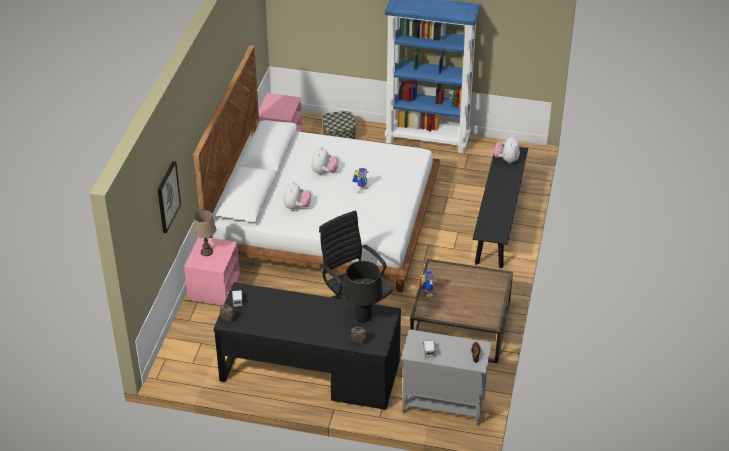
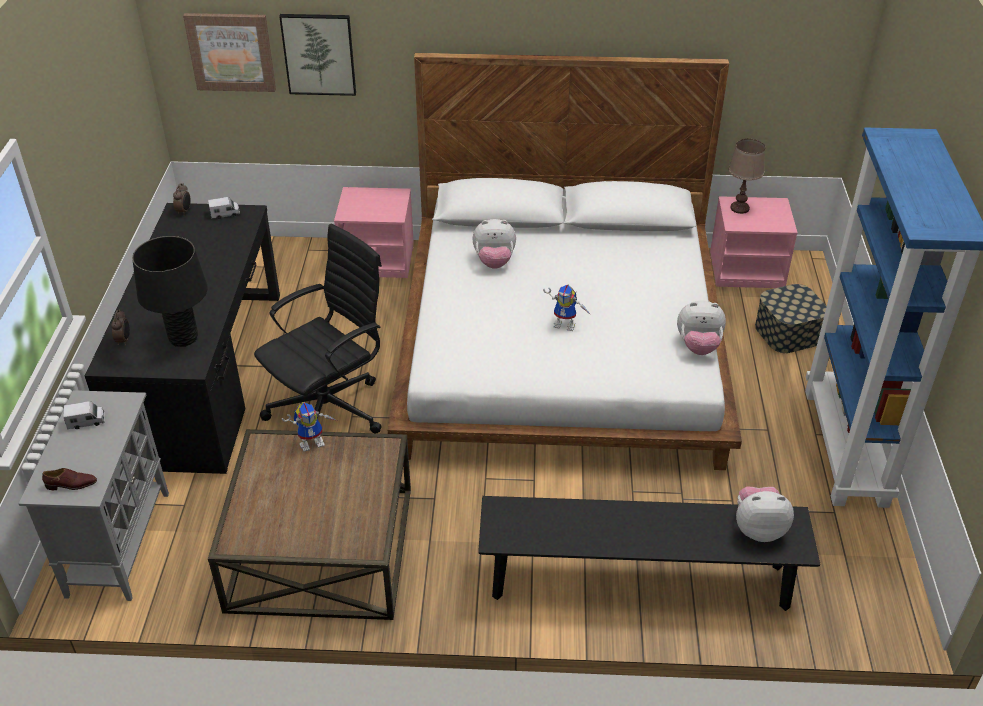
camera: 80 degrees right, 0 degrees up
brown table lamp [193,210,216,256] -> brown table lamp moved to [729,139,765,214]
plush toy [311,147,339,175] -> plush toy moved to [677,301,726,355]
none -> picture [183,13,276,92]

